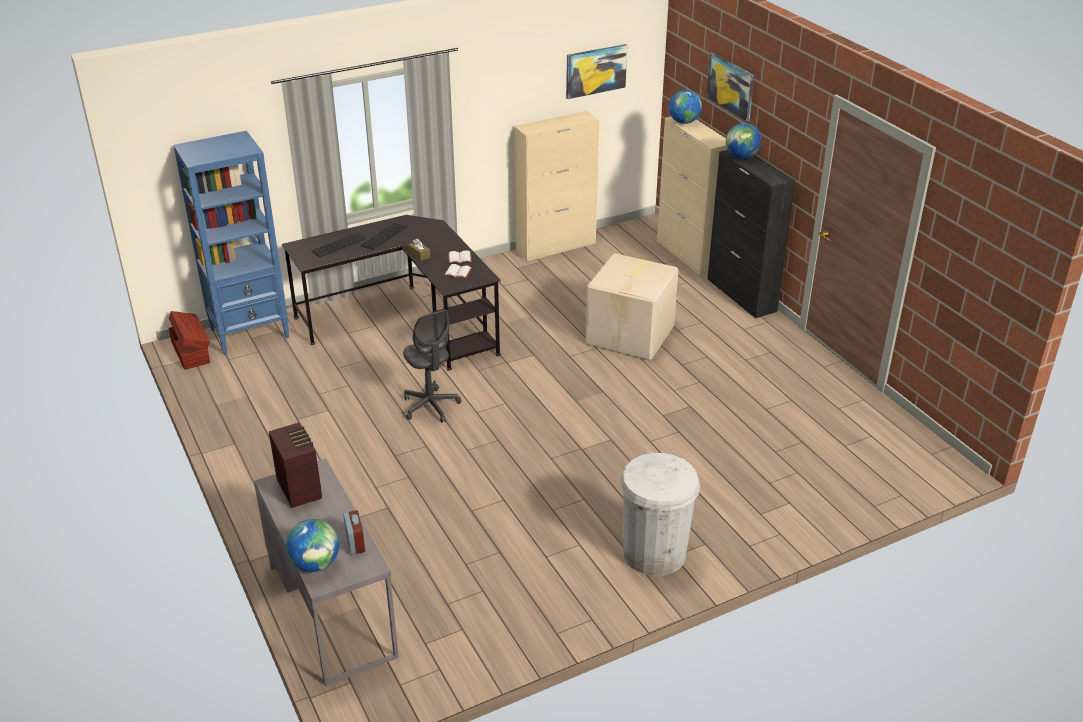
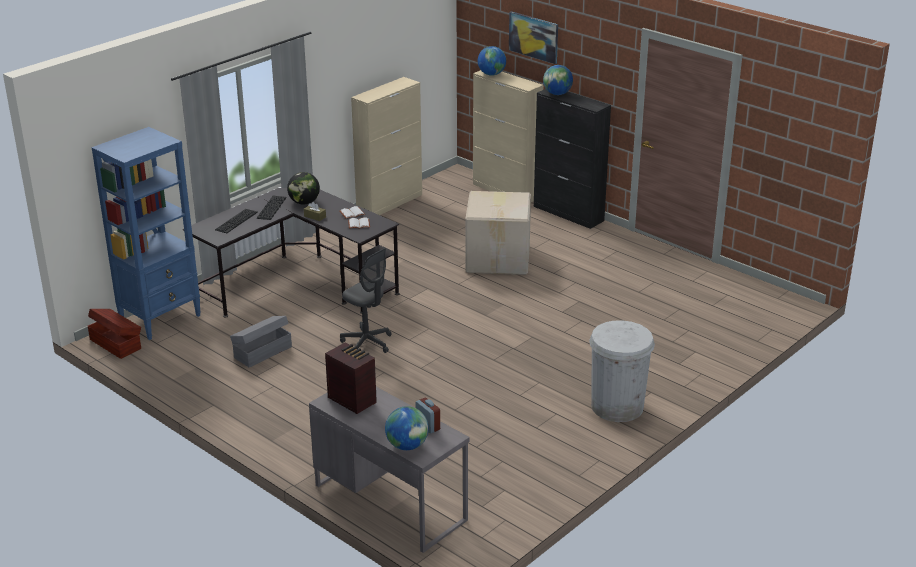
camera: 20 degrees left, 5 degrees down
picture [566,44,627,99] -> none
none -> grey storage box [230,316,292,368]
none -> globe [287,172,320,205]

